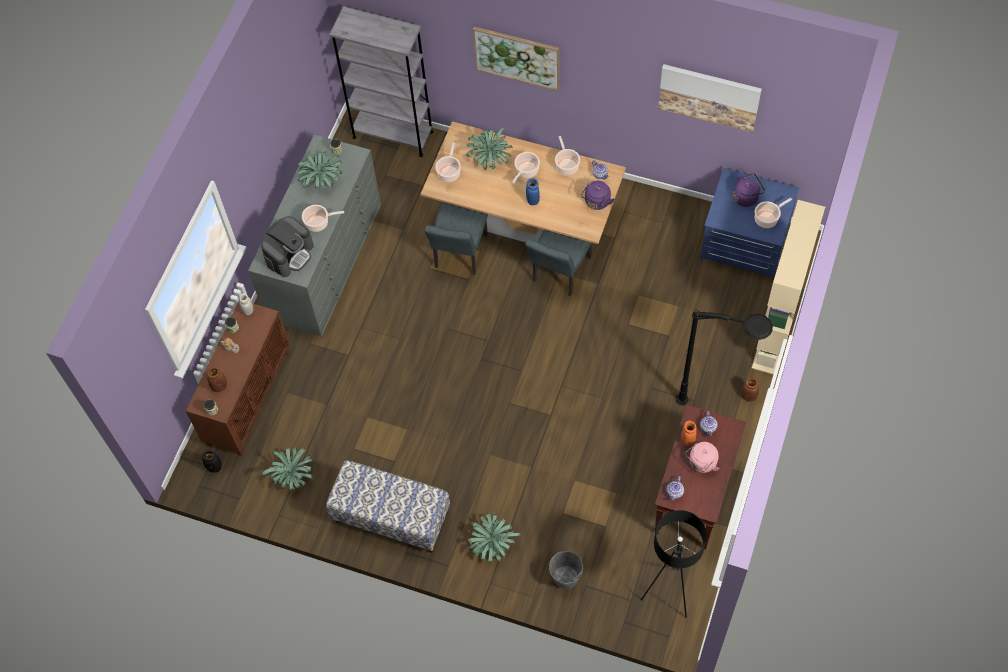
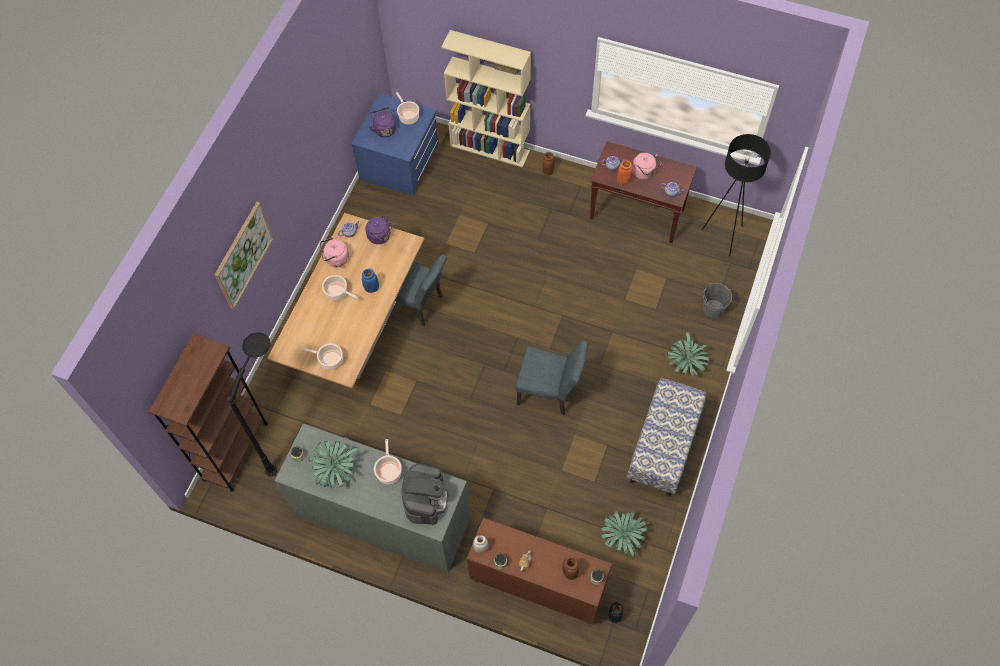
camera: 90 degrees left, 0 degrees up
coffee machine [261,216,314,277] -> coffee machine turned 60 degrees clockwise [402,463,448,525]
grey bookcase [329,6,433,157] -> brown bookcase [149,334,268,492]
grey chair [424,201,488,275] -> grey chair moved to [516,341,588,415]
potted plant [466,127,513,171] -> none
cooking pot [555,136,580,175] -> pink kettle [320,238,349,267]
picture [658,64,762,133] -> none
black floor lamp [676,309,773,405] -> black floor lamp moved to [227,332,277,477]

